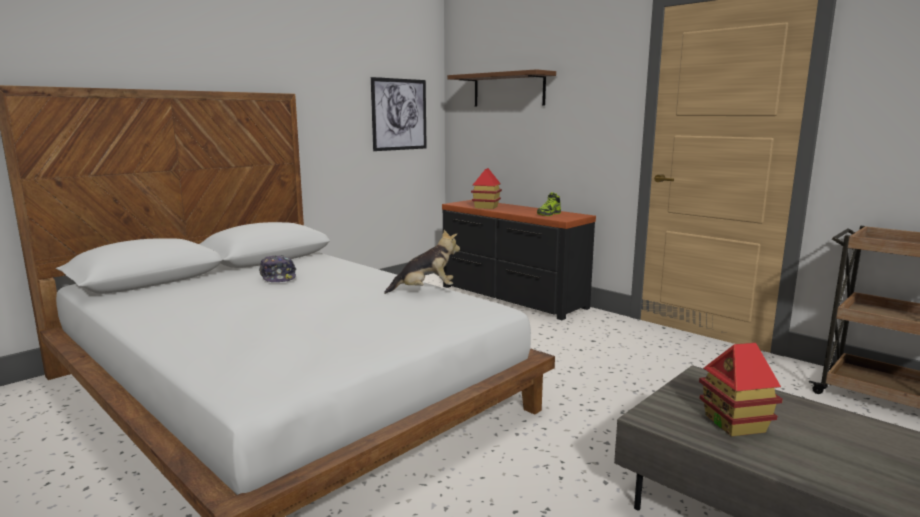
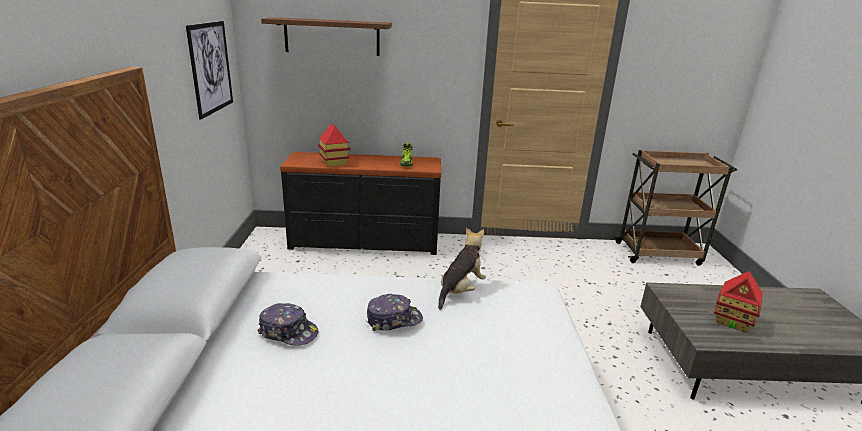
camera: 45 degrees left, 10 degrees up
none -> cap [366,294,423,331]

